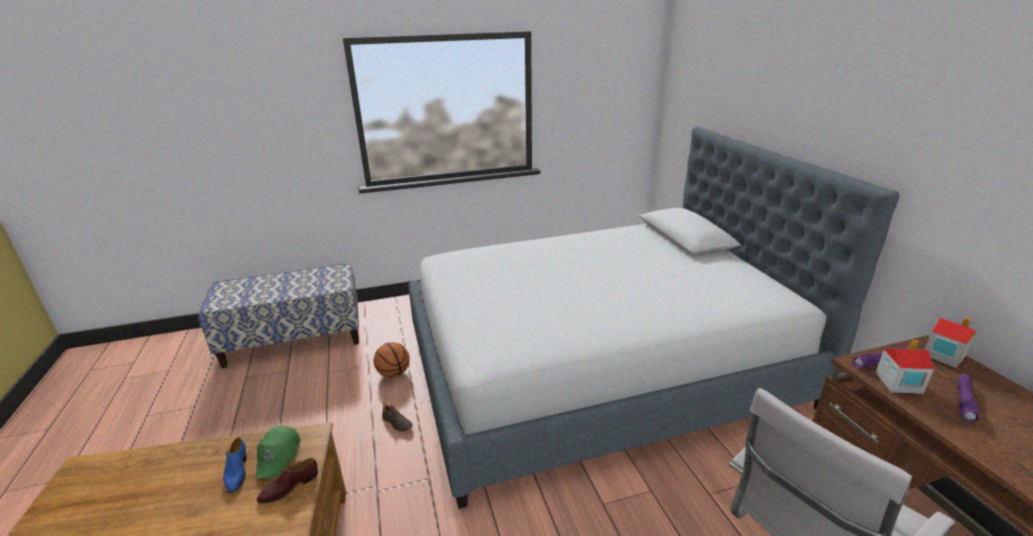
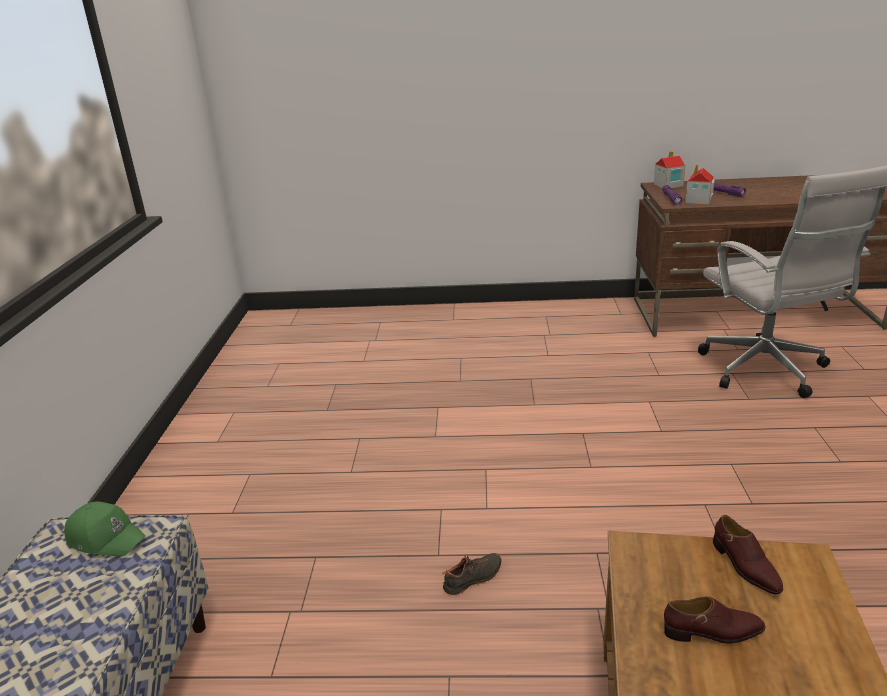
camera: 70 degrees left, 0 degrees up
blue shoe [223,437,247,493] -> brown shoe [664,597,765,644]
green cap [256,426,300,478] -> green cap moved to [64,501,146,557]
basketball [374,342,410,378] -> none
bed [408,127,900,509] -> none

